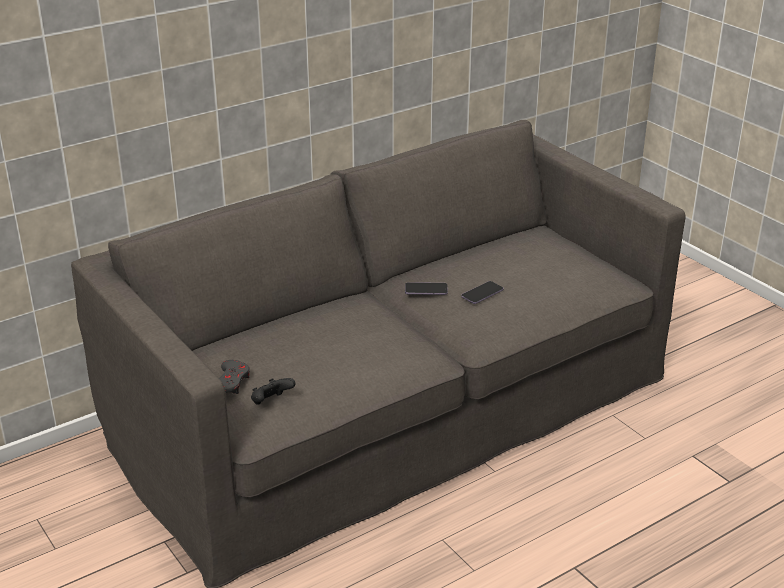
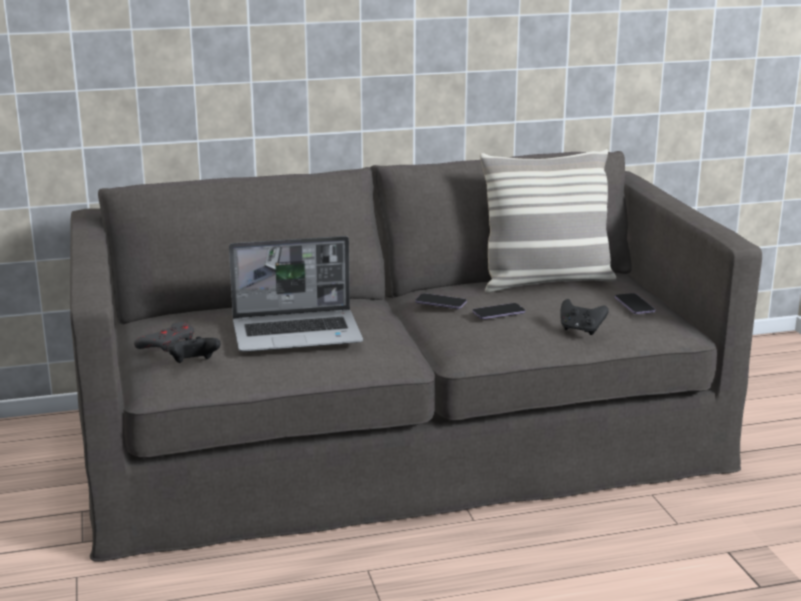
camera: 20 degrees right, 10 degrees down
none -> laptop [229,236,363,352]
none -> pillow [480,149,616,293]
none -> black game controller [560,299,609,335]
none -> phone [615,293,655,314]

